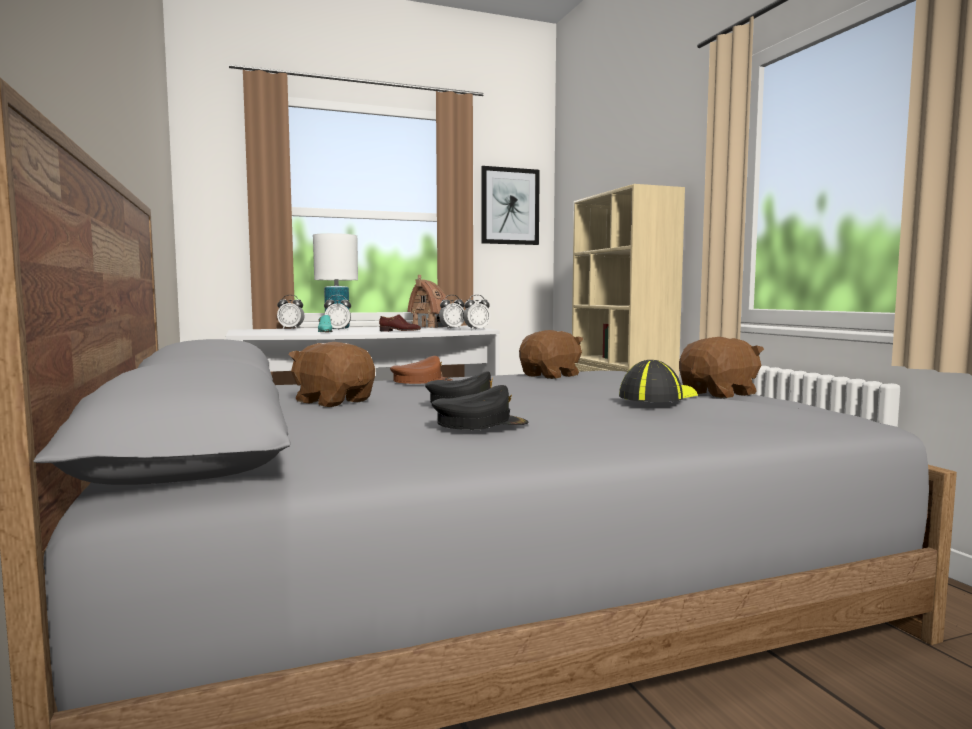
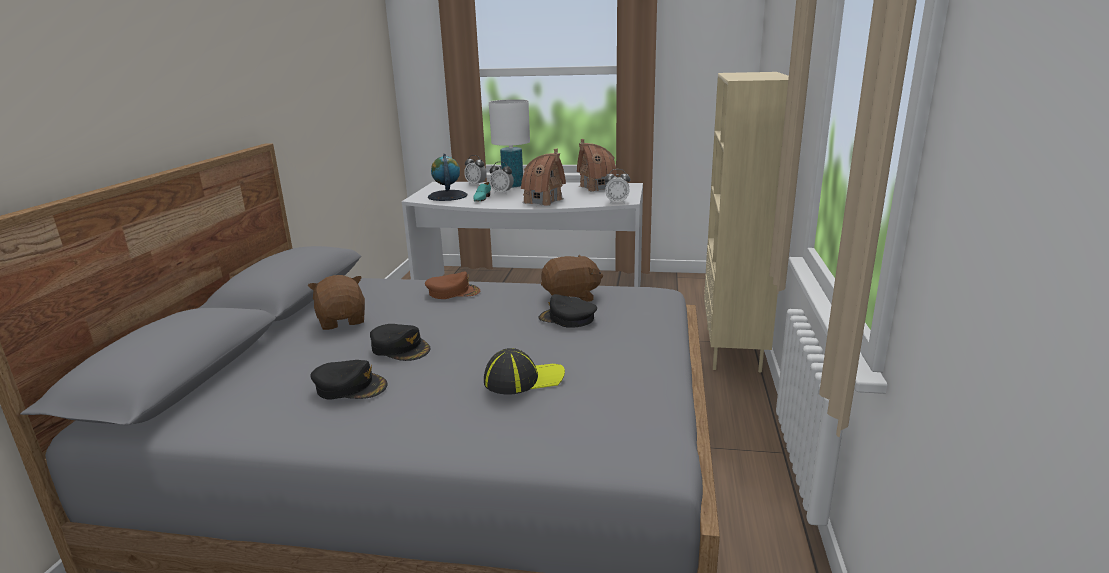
camera: 30 degrees right, 15 degrees up
brown shoe [379,314,421,332] -> toy house [521,149,566,206]
alarm clock [439,295,464,330] -> none
picture [481,166,540,245] -> none
brown plush toy [679,337,764,398] -> none
none -> globe [428,154,467,201]
none -> black cap [538,294,597,328]

